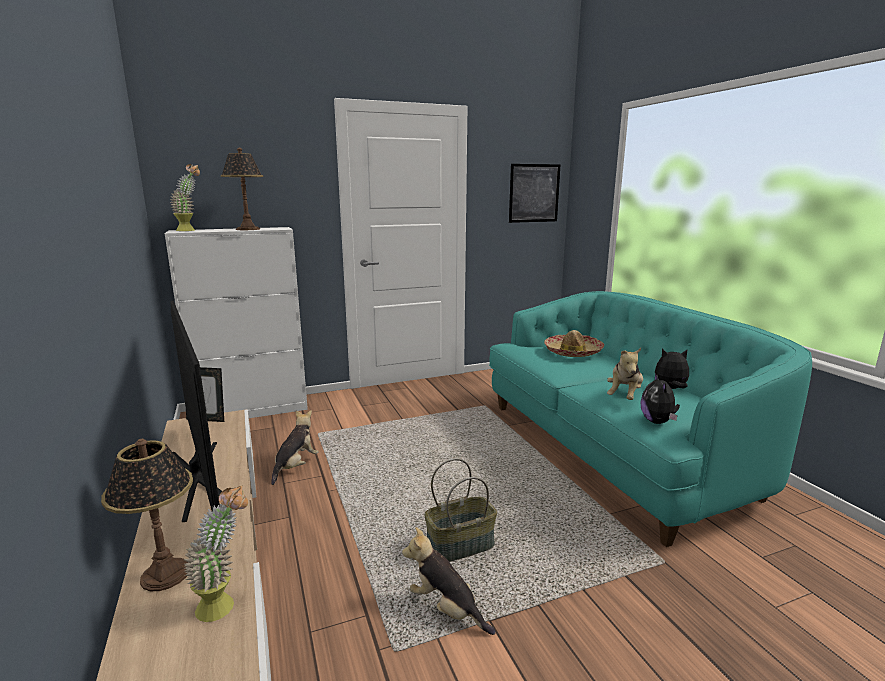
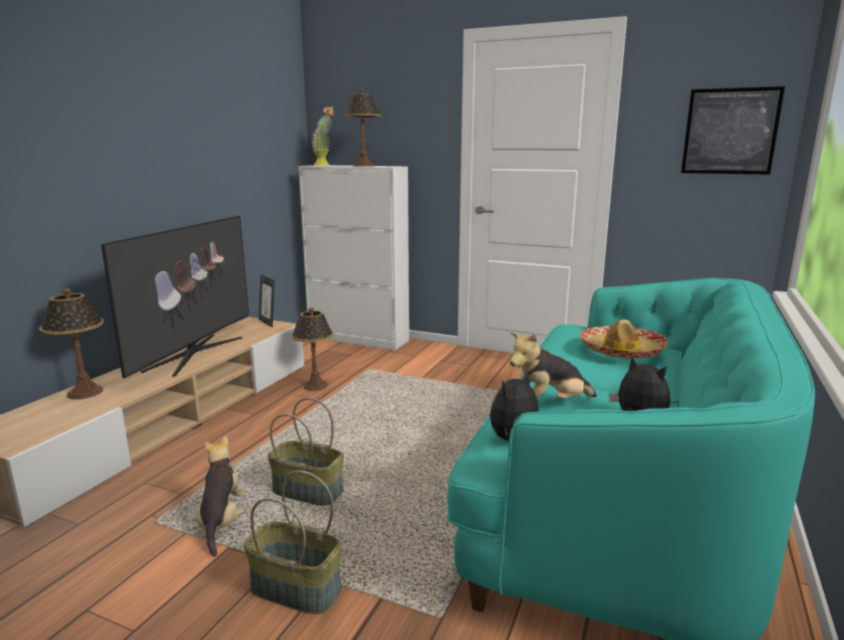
camera: 45 degrees right, 0 degrees up
potted plant [183,486,248,622] -> none
plush toy [271,410,319,485] -> table lamp [291,308,334,391]
none -> basket [244,471,342,614]

